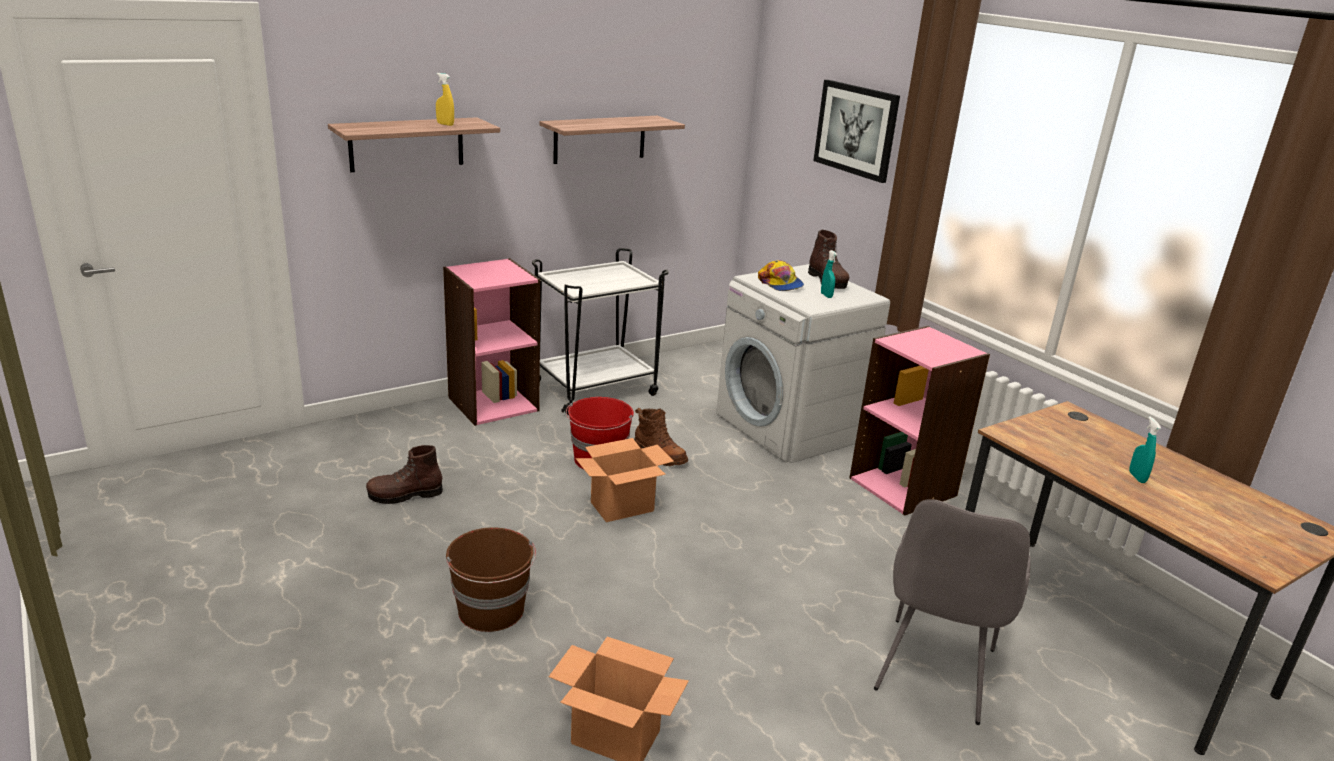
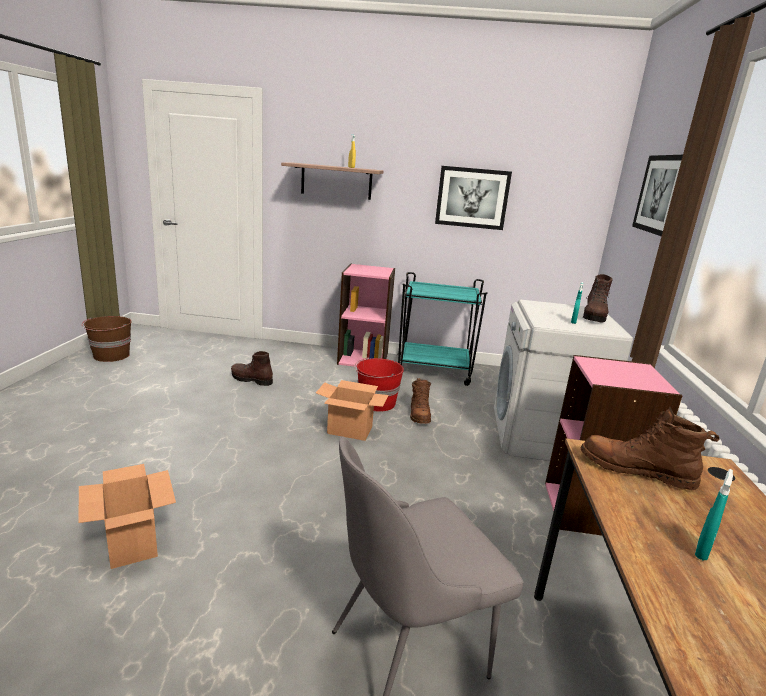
camera: 40 degrees right, 5 degrees down
brown bucket [446,527,536,632] -> brown bucket moved to [82,316,132,362]
white cart [532,248,669,415] -> turquoise cart [397,272,488,386]
shelf [539,116,685,164] -> picture [435,166,512,230]
cap [758,260,804,291] -> none
none -> brown boot [581,407,720,490]

